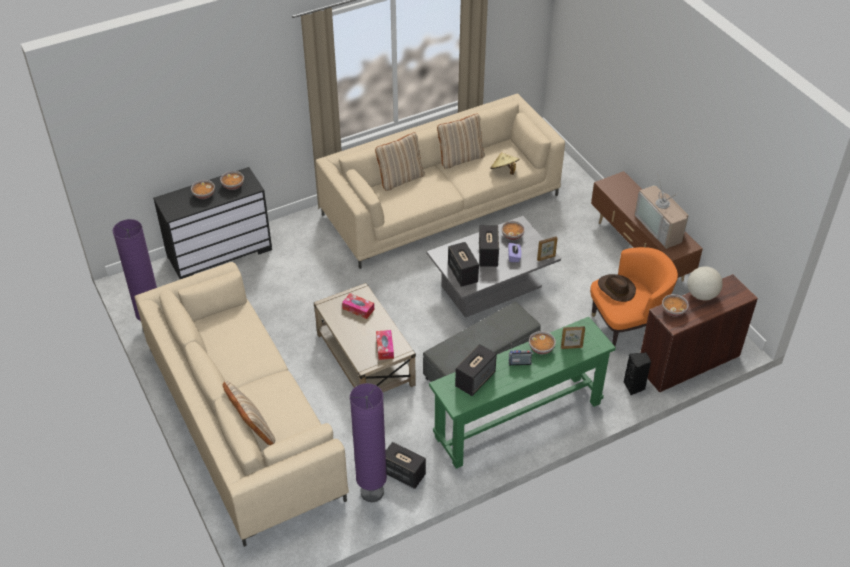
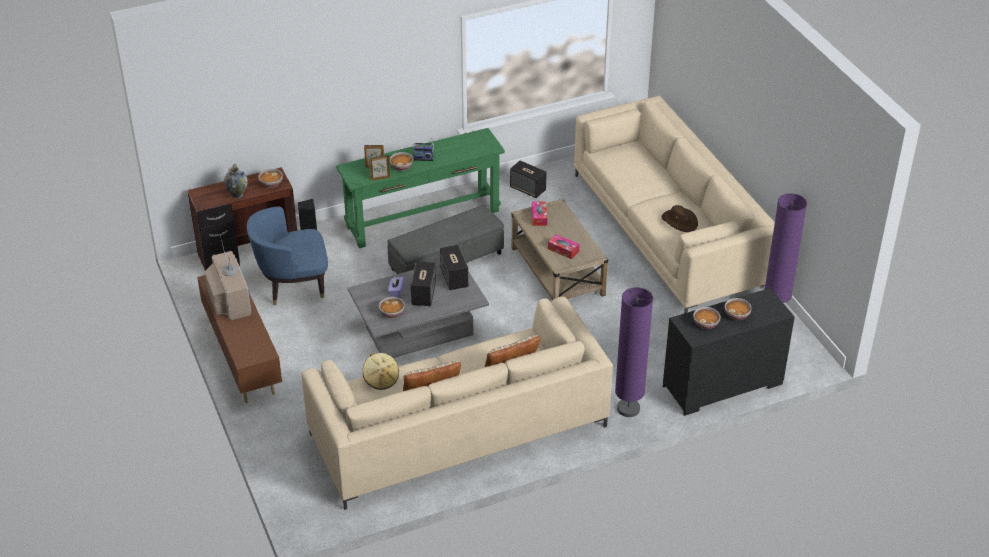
camera: 175 degrees left, 5 degrees down
beige pillow [223,381,275,445] -> none
purple floor lamp [350,383,387,502] -> purple floor lamp moved to [615,287,653,417]
speaker [455,344,497,396] -> none
picture frame [537,236,558,261] -> picture frame moved to [369,155,390,181]
orange armchair [590,247,678,346] -> blue armchair [247,207,328,305]
brown hat [598,274,636,302] -> brown hat moved to [661,205,698,232]
globe [688,266,723,300] -> vase [224,164,248,198]

